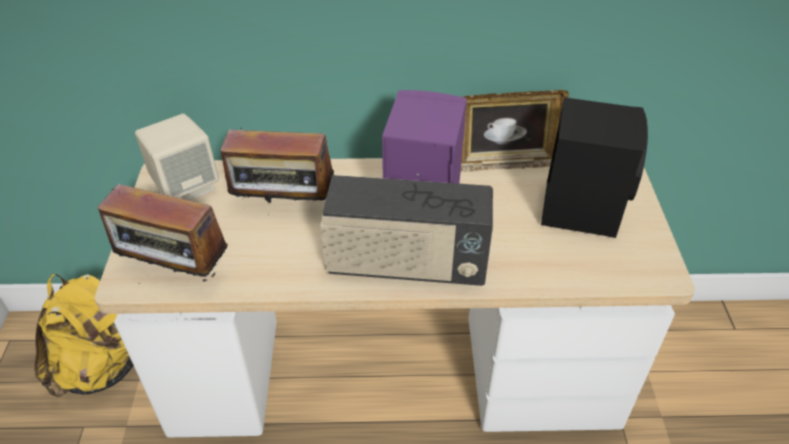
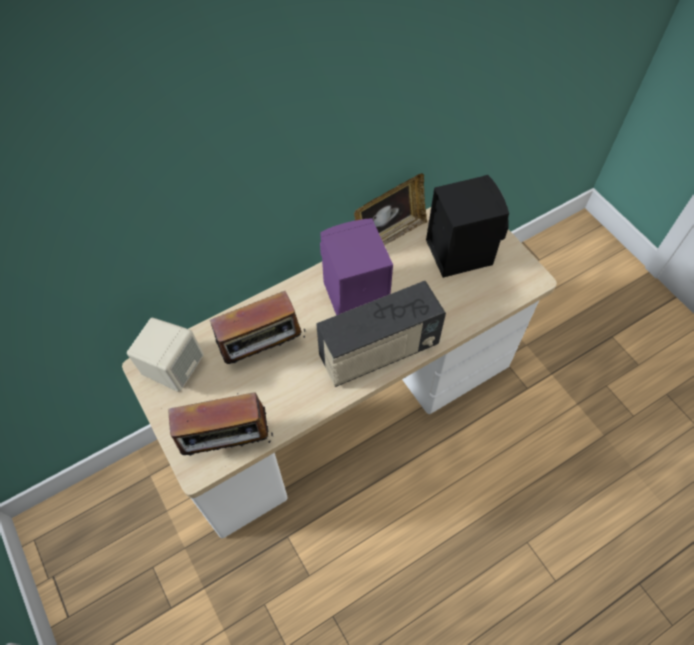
camera: 30 degrees left, 15 degrees up
yellow backpack [34,274,134,397] -> none

